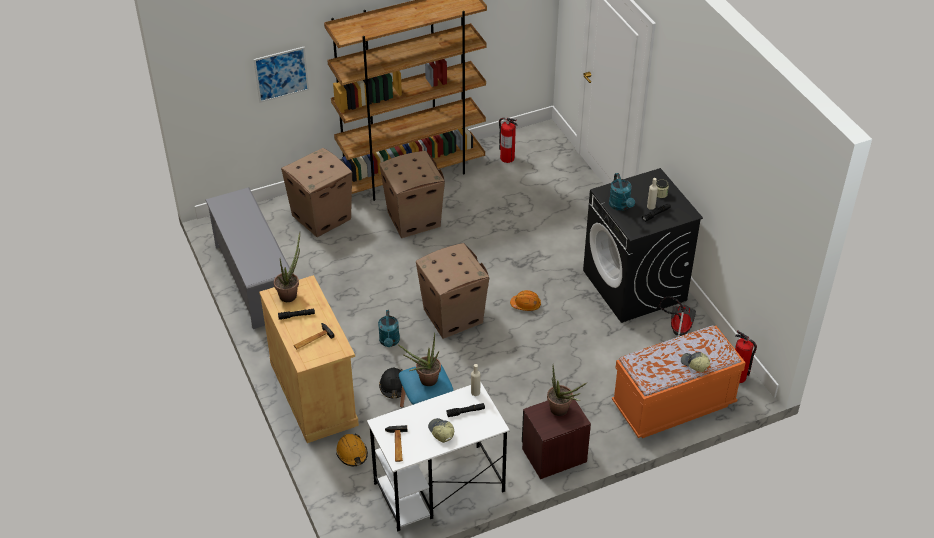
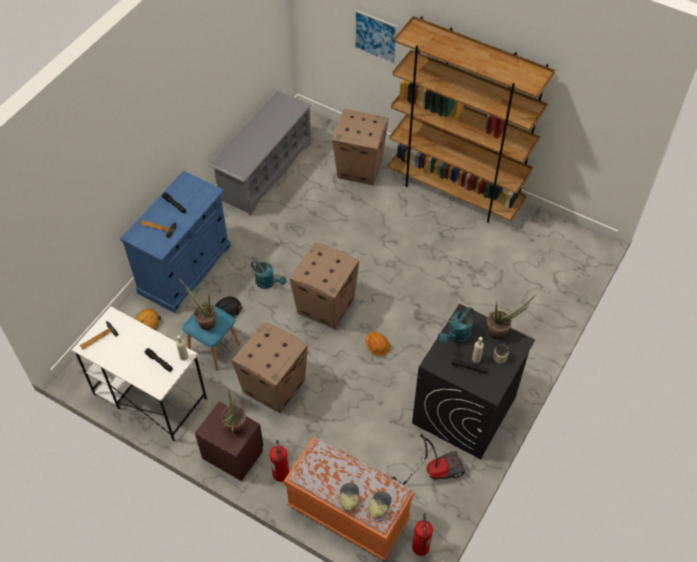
camera: 55 degrees right, 10 degrees up
beige cabinet [259,275,359,443] -> blue cabinet [120,171,231,313]
potted plant [274,232,300,302] -> potted plant moved to [487,294,536,339]
turquoise watering can [378,310,400,347] -> turquoise watering can turned 105 degrees counterclockwise [251,260,286,289]
cardboard box [379,151,445,238] -> cardboard box moved to [231,322,308,413]
cap [428,418,454,443] -> cap moved to [368,491,391,518]
fire extinguisher [499,118,517,163] -> fire extinguisher moved to [270,440,289,482]

